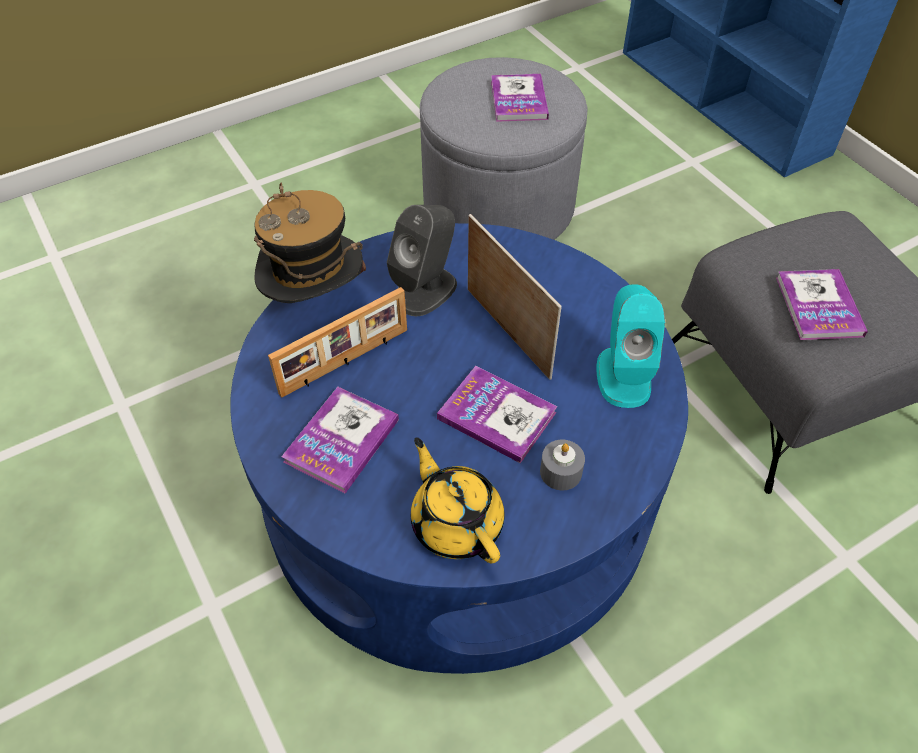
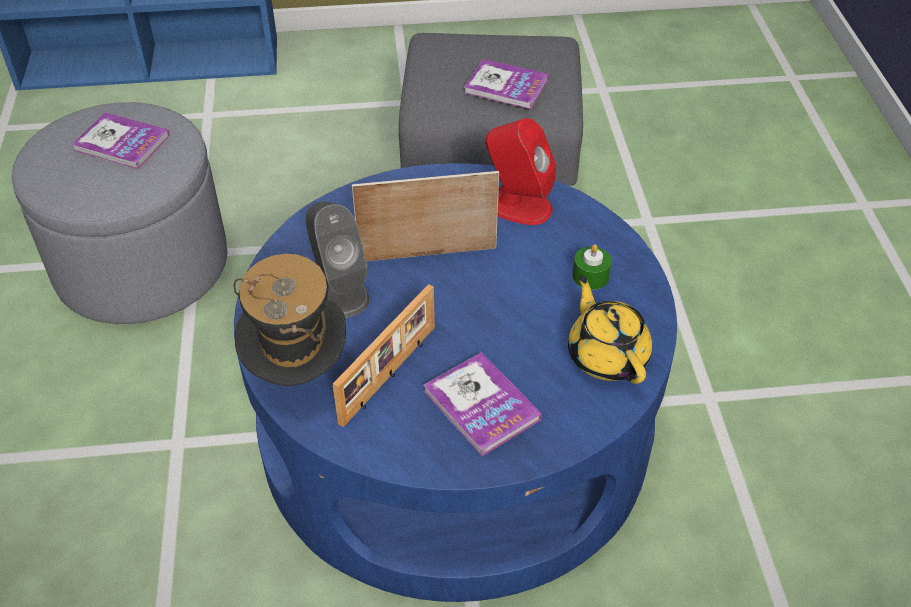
camera: 65 degrees left, 5 degrees down
picture frame [268,287,407,398] -> picture frame turned 45 degrees clockwise [333,284,435,427]
yellow teapot [411,437,504,563] -> yellow teapot turned 75 degrees clockwise [568,275,652,384]
book [437,366,557,463] -> none
grey candle [540,440,585,491] -> green candle [572,244,612,290]
turquoise speaker [596,284,665,408] -> red speaker [485,118,556,225]

